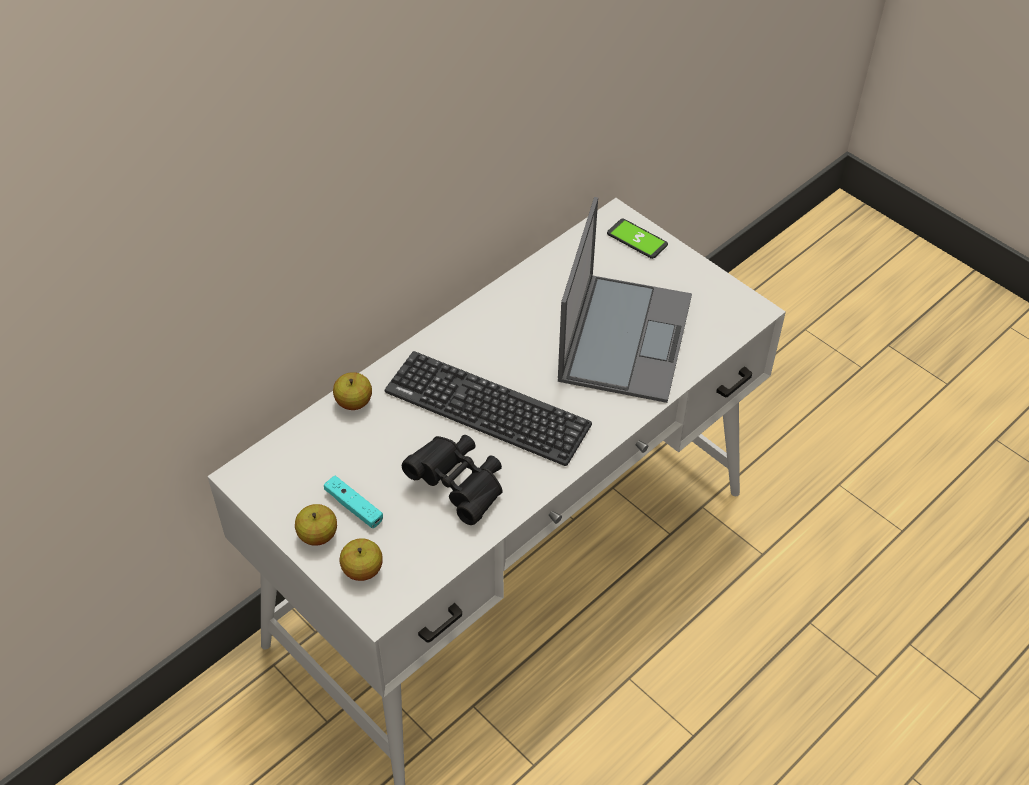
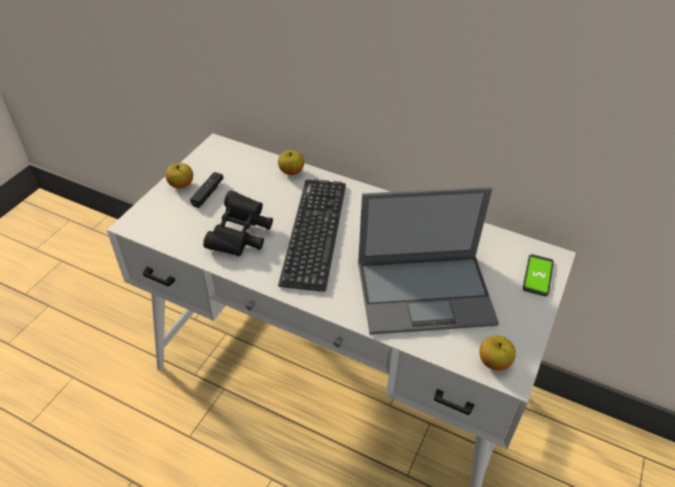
camera: 70 degrees right, 5 degrees down
turquoise game controller [324,475,383,528] -> black game controller [190,172,224,208]
apple [340,538,383,581] -> apple moved to [479,335,516,370]

